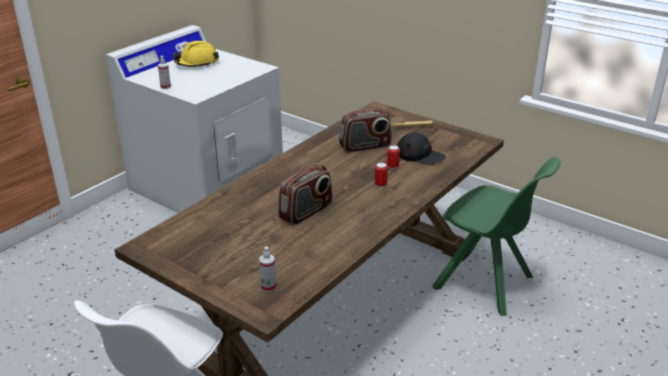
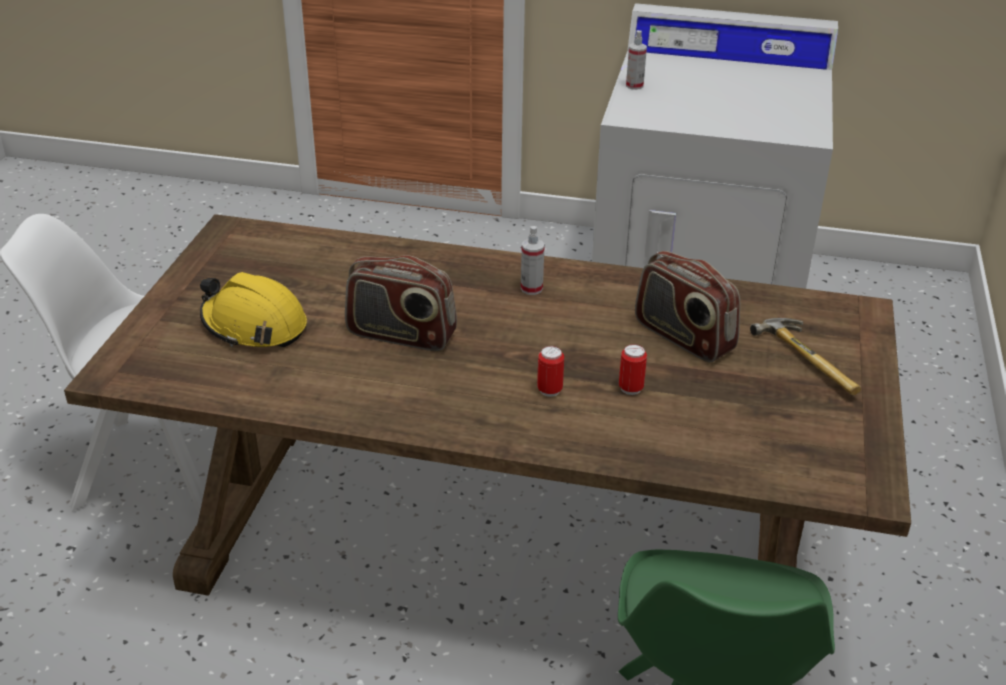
camera: 65 degrees right, 5 degrees up
yellow hard hat [173,41,219,67] -> yellow hard hat moved to [200,272,307,347]
spray bottle [259,246,276,292] -> spray bottle moved to [521,226,545,295]
black cap [397,133,446,165] -> none

